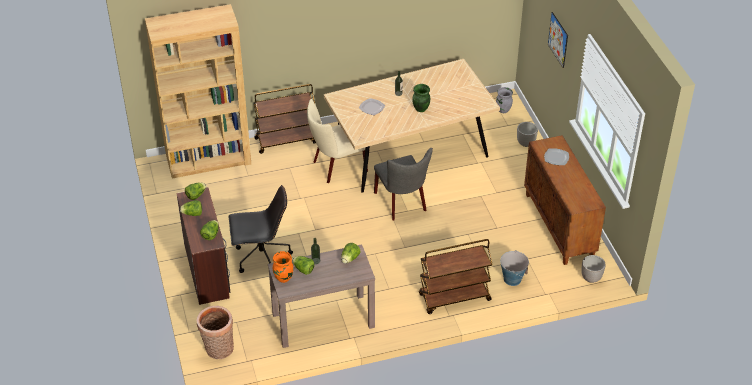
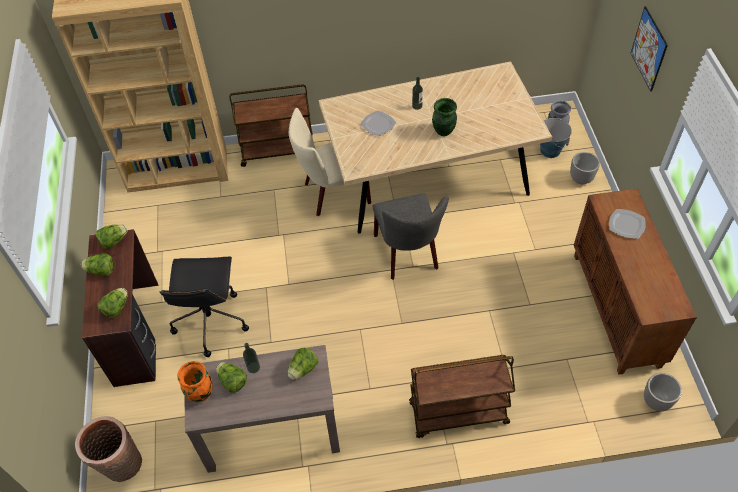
camera: 10 degrees right, 10 degrees up
black office chair [229,185,293,273] -> black office chair turned 90 degrees clockwise [159,257,249,357]
bucket [500,250,529,286] -> bucket moved to [540,118,572,158]

